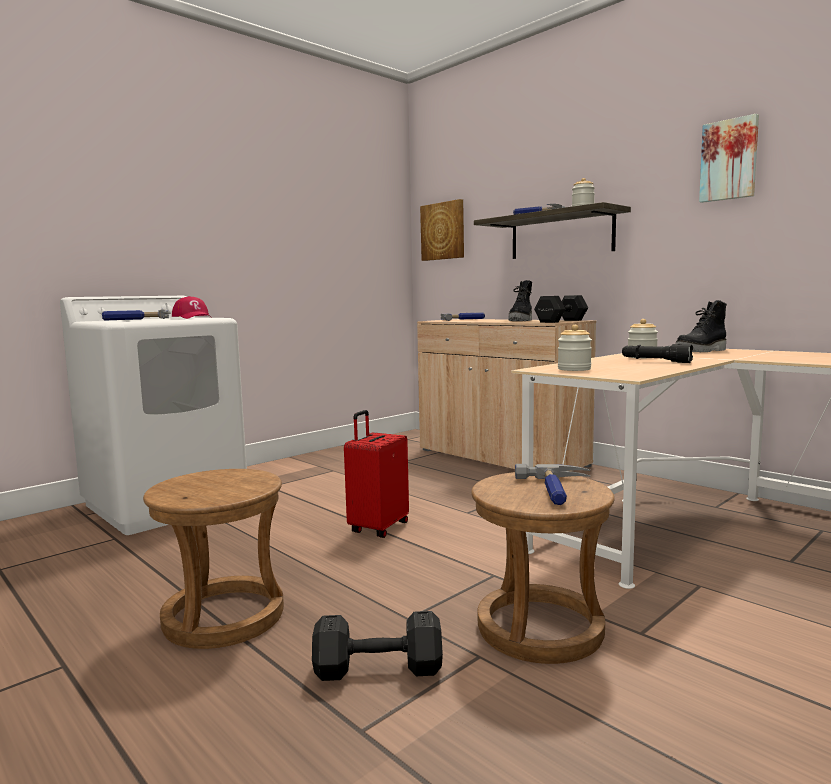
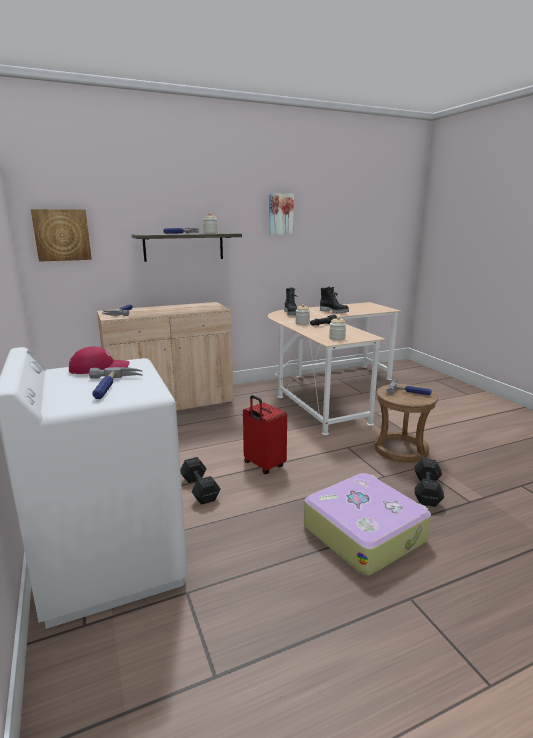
camera: 70 degrees left, 10 degrees up
brown stool [143,469,284,649] -> suitcase [304,473,431,576]
black boot [509,280,532,321] -> black boot moved to [320,287,349,314]
black dumbbell [534,295,588,323] -> black dumbbell moved to [180,457,221,505]

